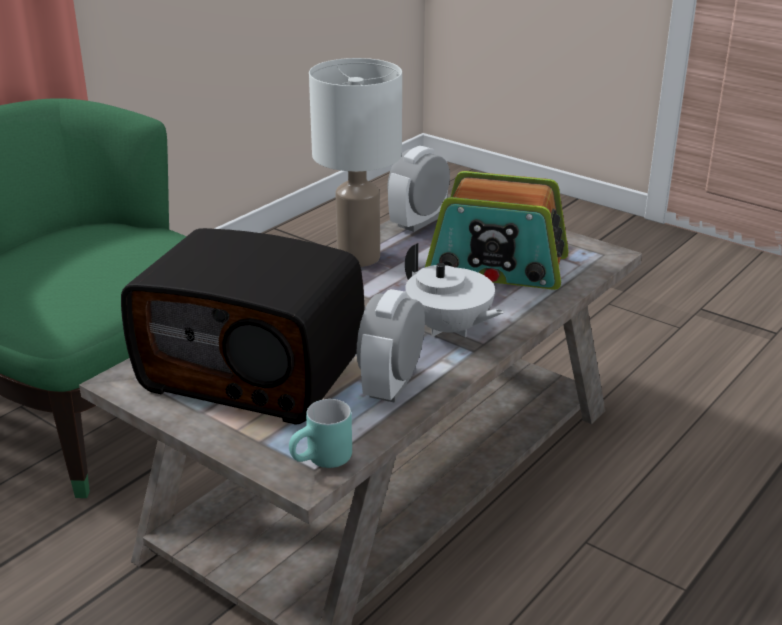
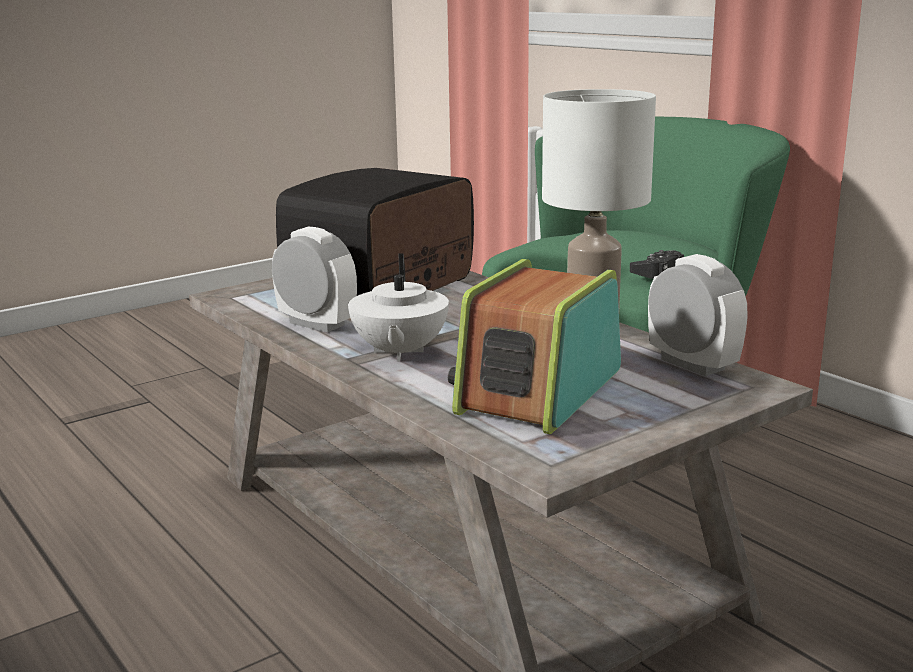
camera: 105 degrees right, 10 degrees down
turquoise mug [289,399,352,468] -> none
white teapot [405,243,504,337] -> white teapot turned 60 degrees counterclockwise [348,254,449,362]
none -> black game controller [630,250,684,279]

